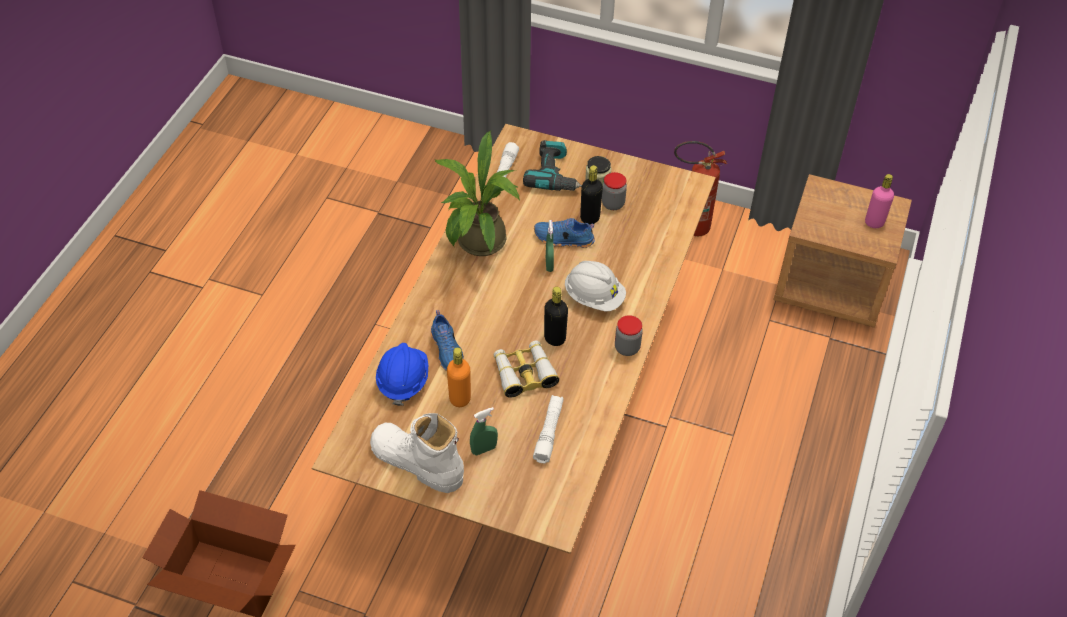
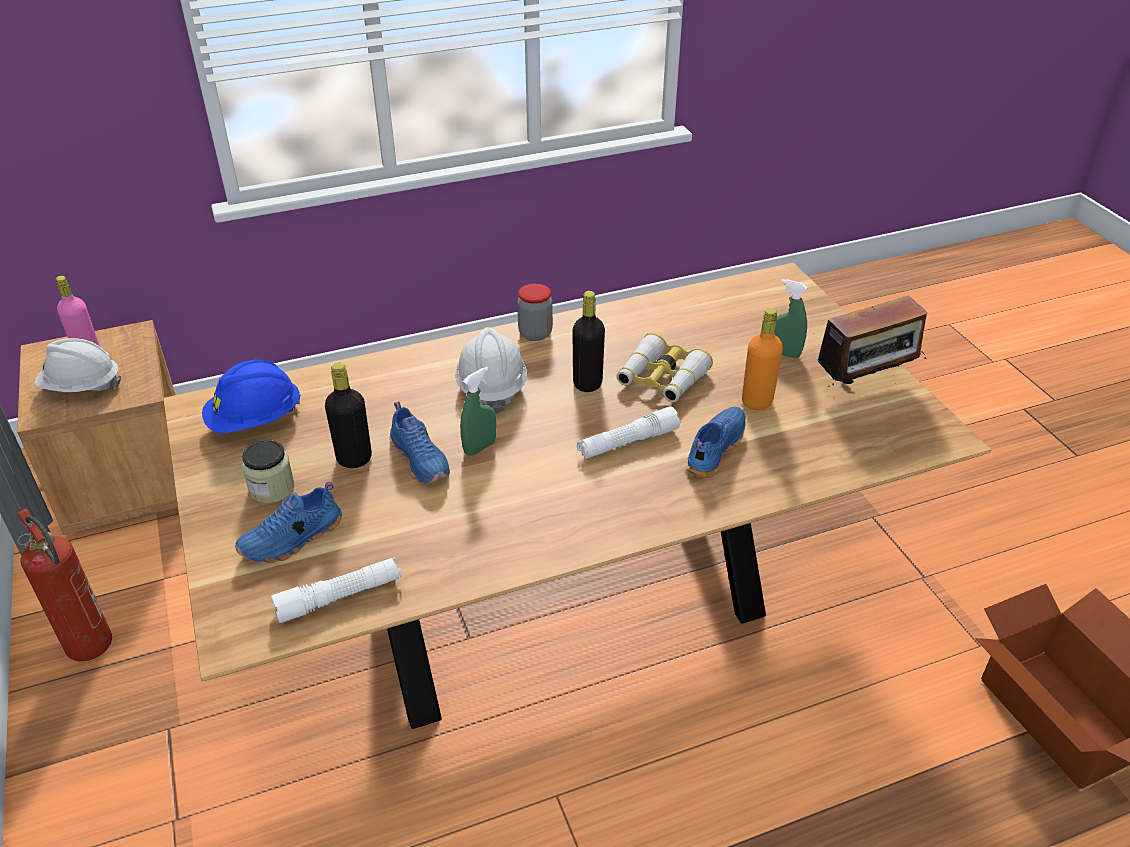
camera: 130 degrees left, 10 degrees down
white boot [370,413,464,493] -> radio [813,293,927,387]
blue hard hat [376,343,428,406] -> blue hard hat moved to [202,360,301,433]
potted plant [435,131,520,256] -> none
power drill [523,140,582,191] -> blue shoe [235,482,342,563]
white flashlight [533,395,564,463] -> white flashlight moved to [577,406,680,459]
jar [602,172,627,210] -> none
none -> white hard hat [35,338,121,392]

